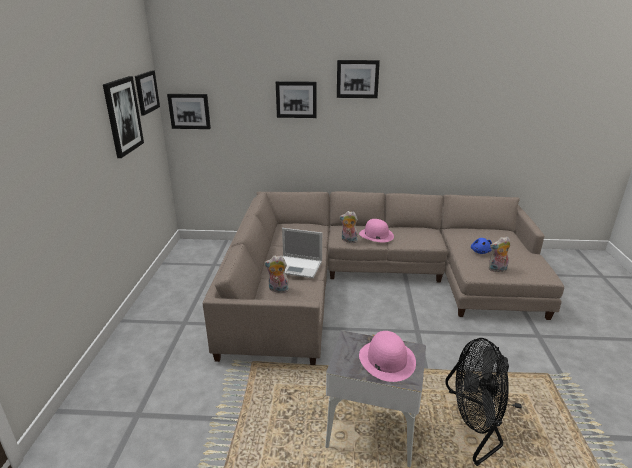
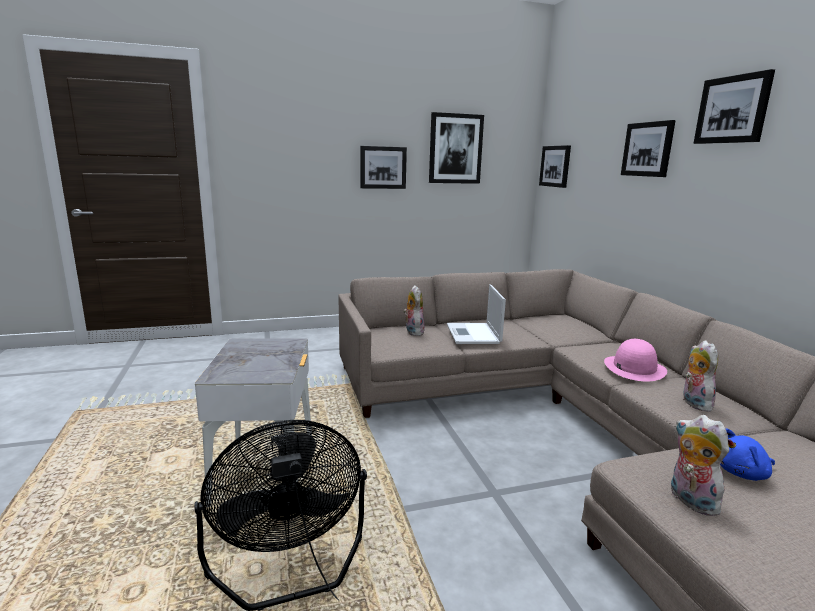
camera: 70 degrees right, 10 degrees down
picture [135,70,160,116] -> picture moved to [360,146,407,189]
plush toy [339,211,358,243] -> plush toy moved to [682,340,718,412]
pink hat [359,331,416,382] -> none

